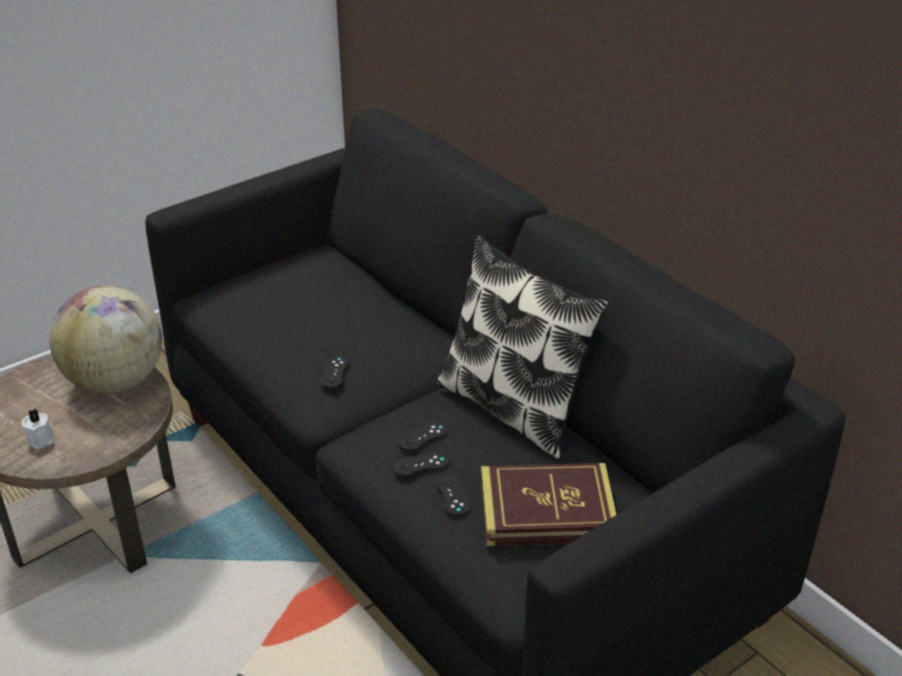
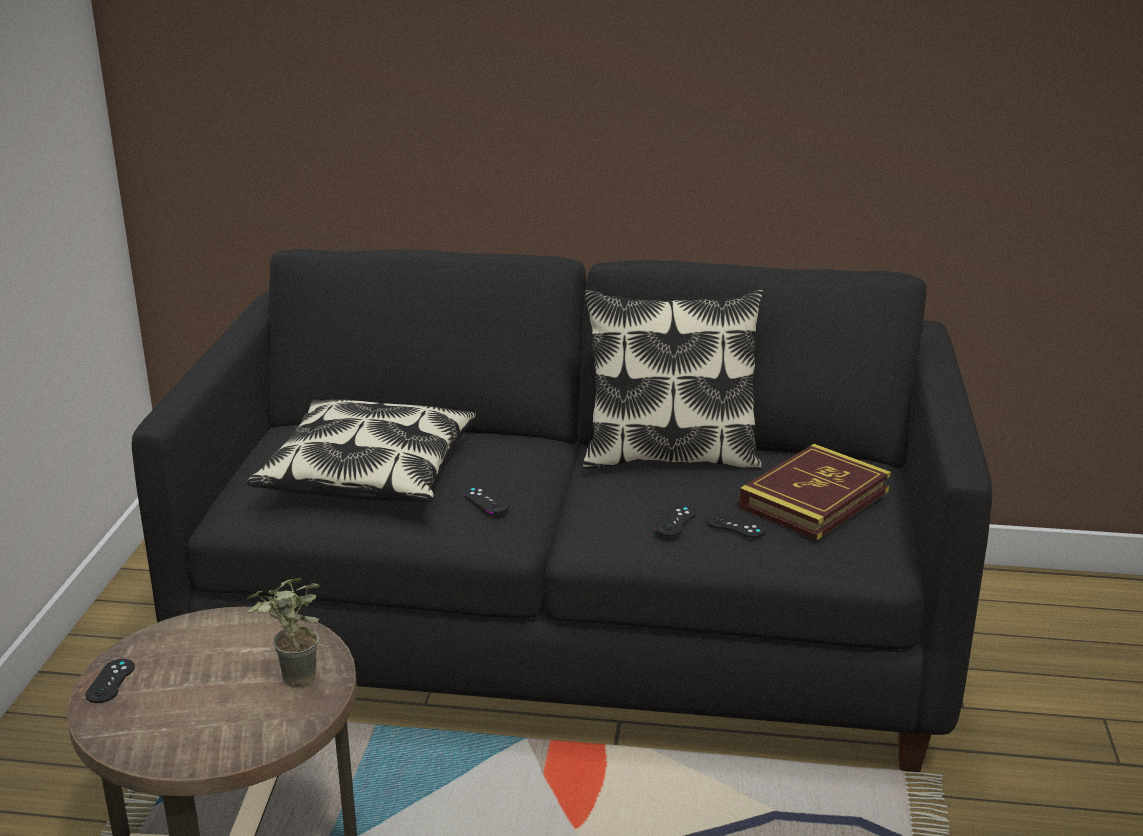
camera: 45 degrees left, 10 degrees down
white candle [21,409,54,449] -> none
globe [49,286,162,394] -> none
black game controller [399,422,448,451] -> black game controller moved to [85,659,135,703]
none -> pillow [247,399,476,502]
none -> potted plant [247,578,320,687]

